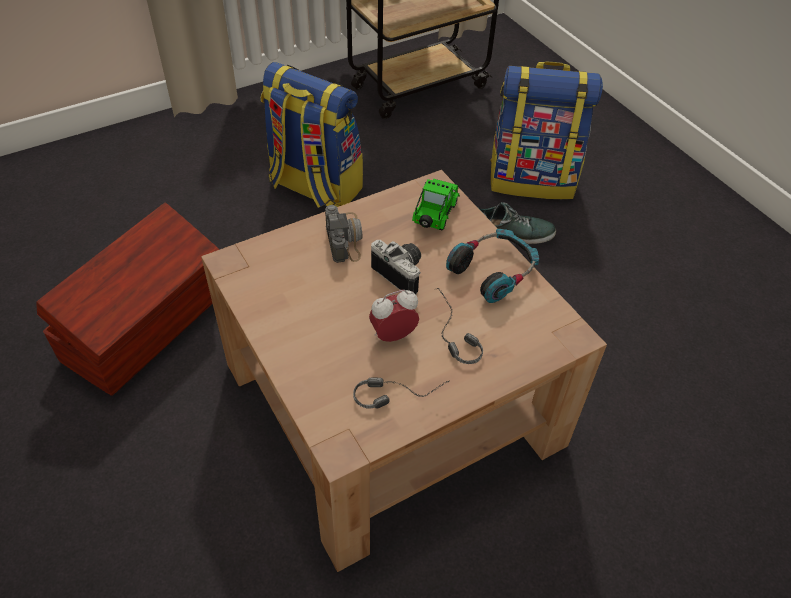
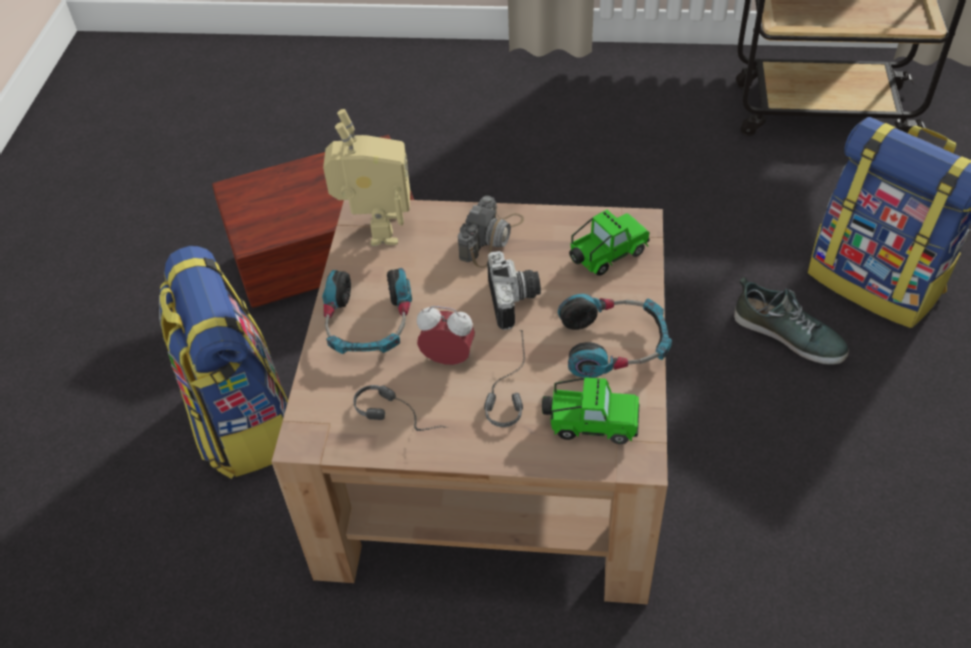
camera: 40 degrees right, 0 degrees up
backpack [261,62,363,208] -> backpack moved to [159,246,288,479]
none -> headphones [322,268,412,354]
none -> toy robot [323,109,410,246]
none -> toy car [542,377,639,444]

